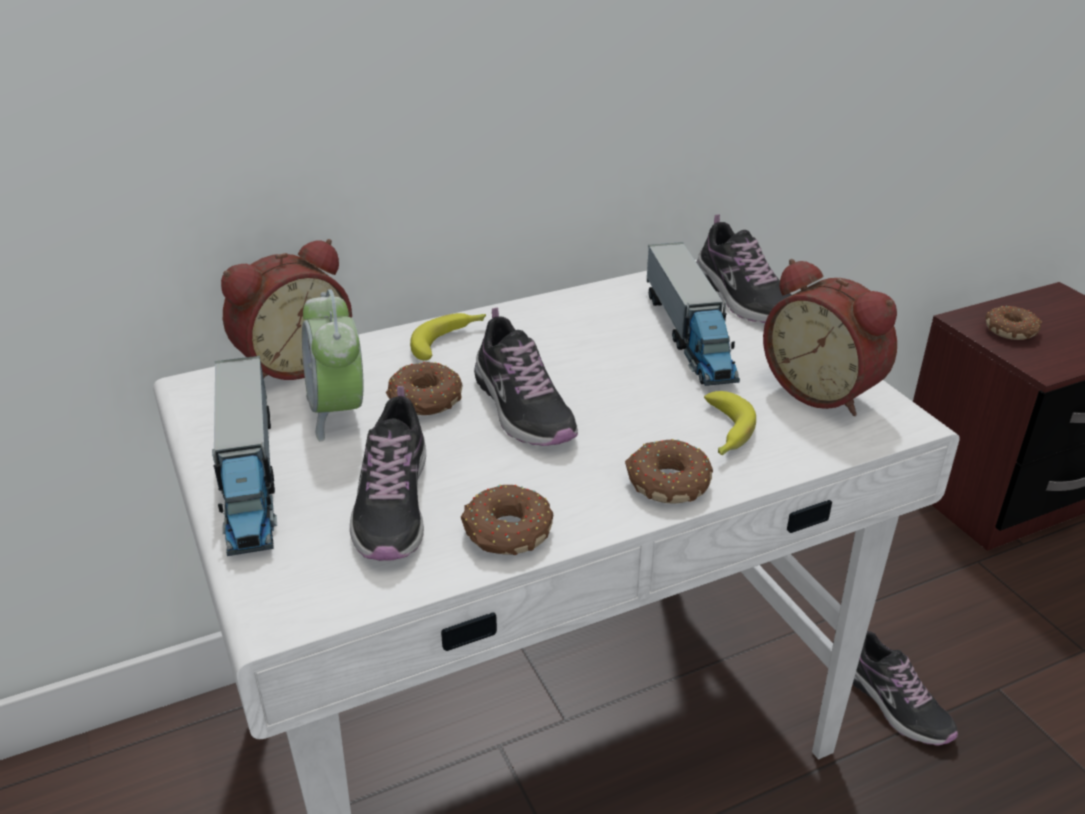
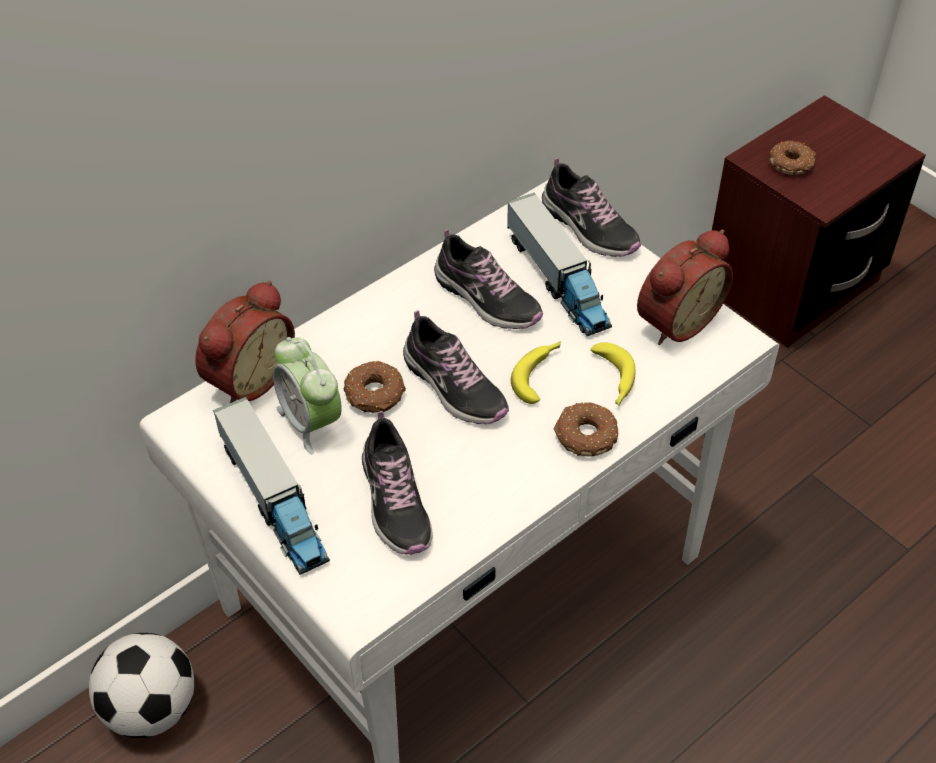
camera: 15 degrees left, 15 degrees up
banana [410,313,486,360] -> banana moved to [511,341,561,404]
donut [461,484,553,556] -> none
alarm clock [763,259,897,416] -> alarm clock turned 75 degrees counterclockwise [637,229,733,345]
shoe [853,631,958,745] -> shoe moved to [434,229,543,329]
none -> football [89,633,194,738]

